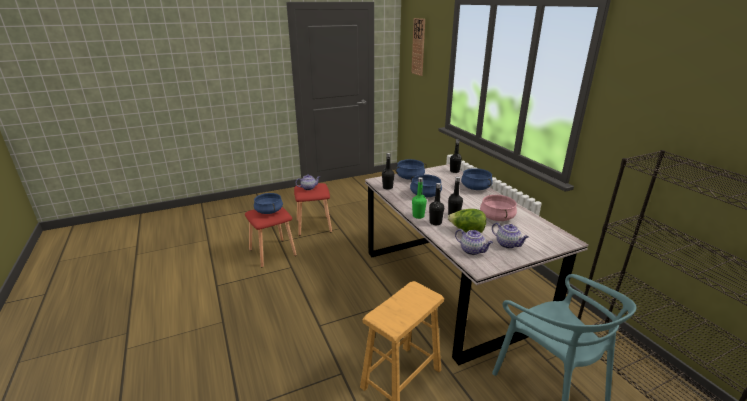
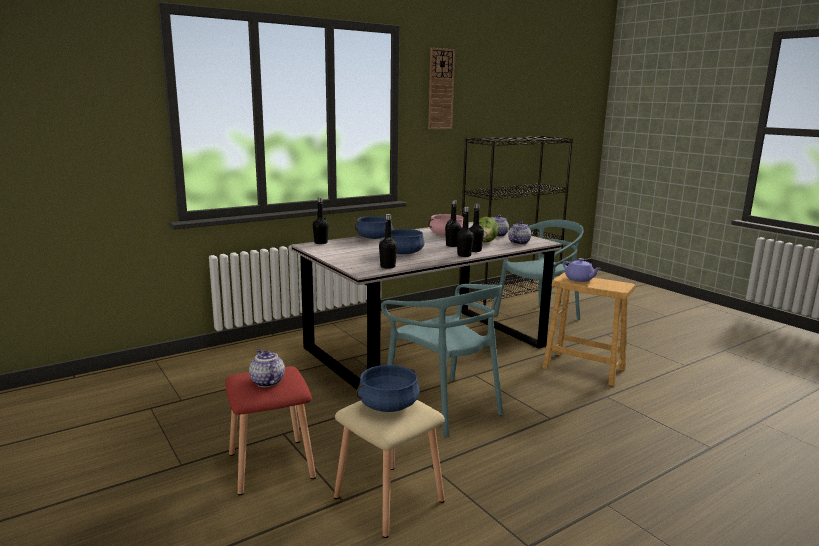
camera: 100 degrees left, 10 degrees down
red stool [245,207,297,267] -> beige stool [334,400,445,538]
blue cooking pot [395,159,427,180] -> none
wall clock [412,18,425,76] -> wall clock moved to [428,48,455,129]
green bottle [412,177,427,219] -> black bottle [457,207,474,257]
none -> turquoise chair [381,284,503,437]
none -> purple teapot [563,258,601,282]

